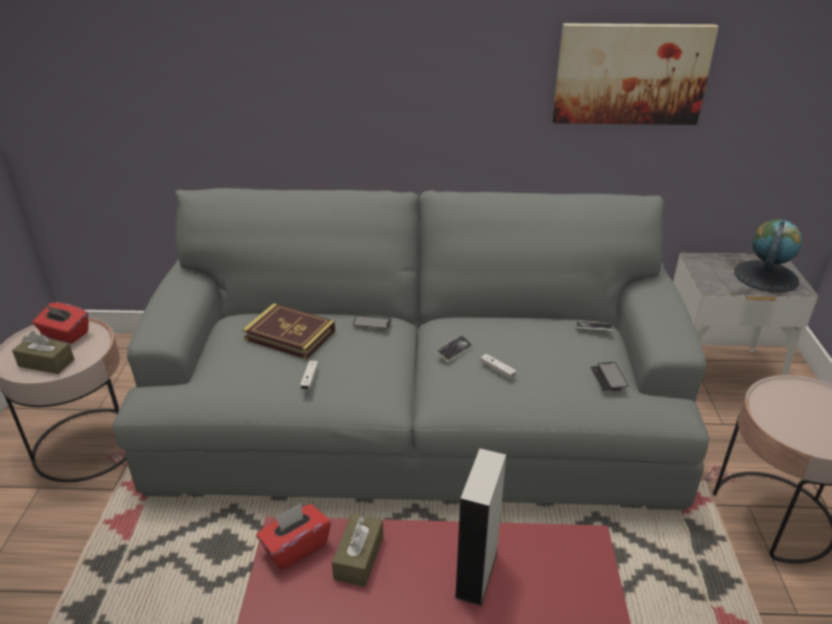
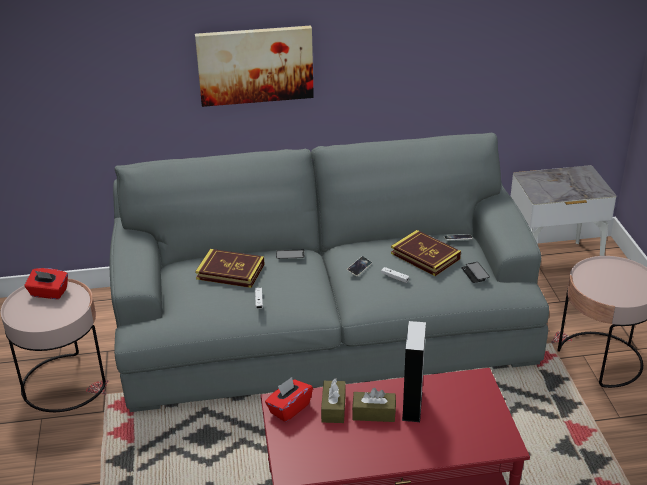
camera: 10 degrees left, 0 degrees up
brown tissue box [12,331,75,374] -> brown tissue box moved to [352,388,396,422]
picture [552,23,719,125] -> picture moved to [195,26,314,107]
globe [734,220,802,293] -> none
none -> book [391,230,461,276]

